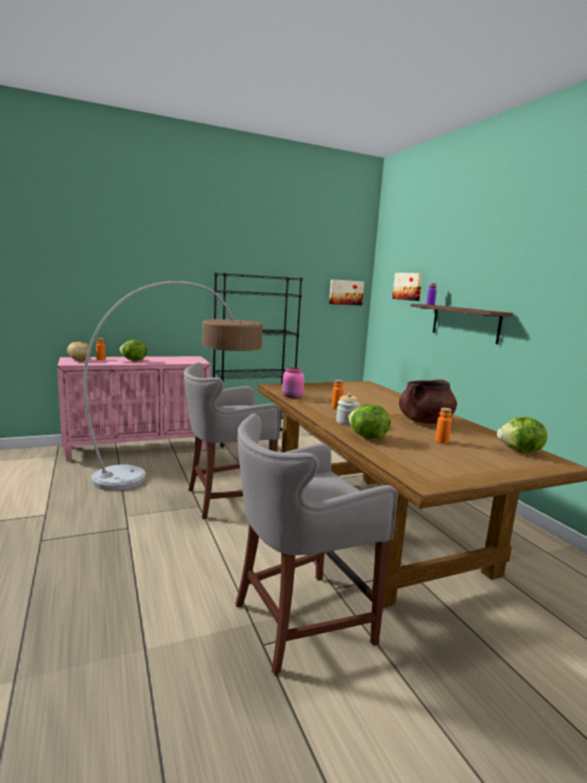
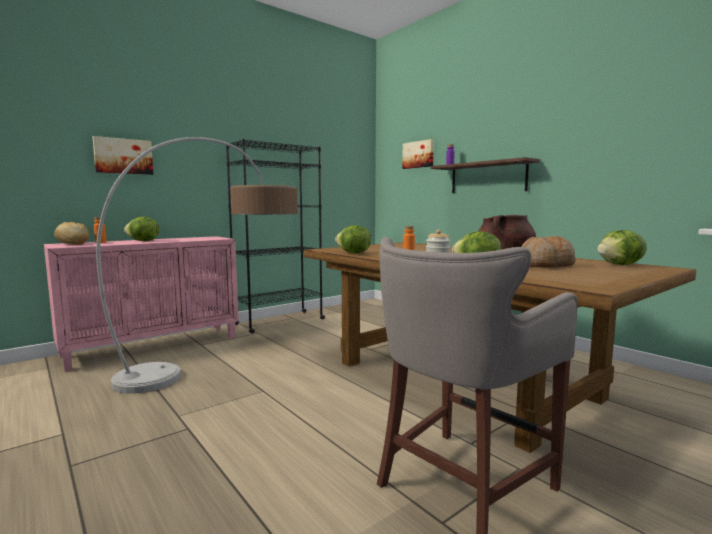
camera: 15 degrees left, 5 degrees down
grey stool [184,362,280,519] -> none
pink jar [282,367,304,399] -> lettuce [335,225,371,253]
picture [329,279,364,305] -> picture moved to [93,136,153,175]
orange bottle [435,408,452,444] -> bread [521,236,576,267]

